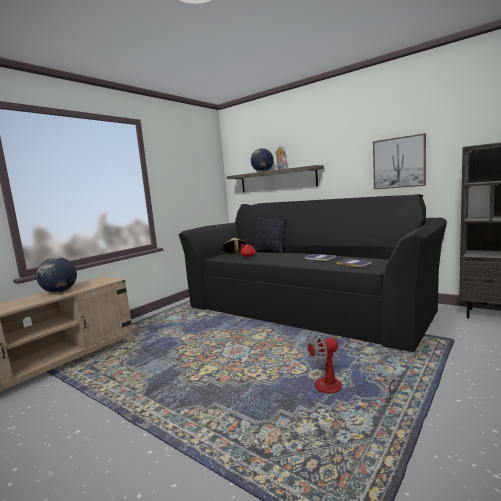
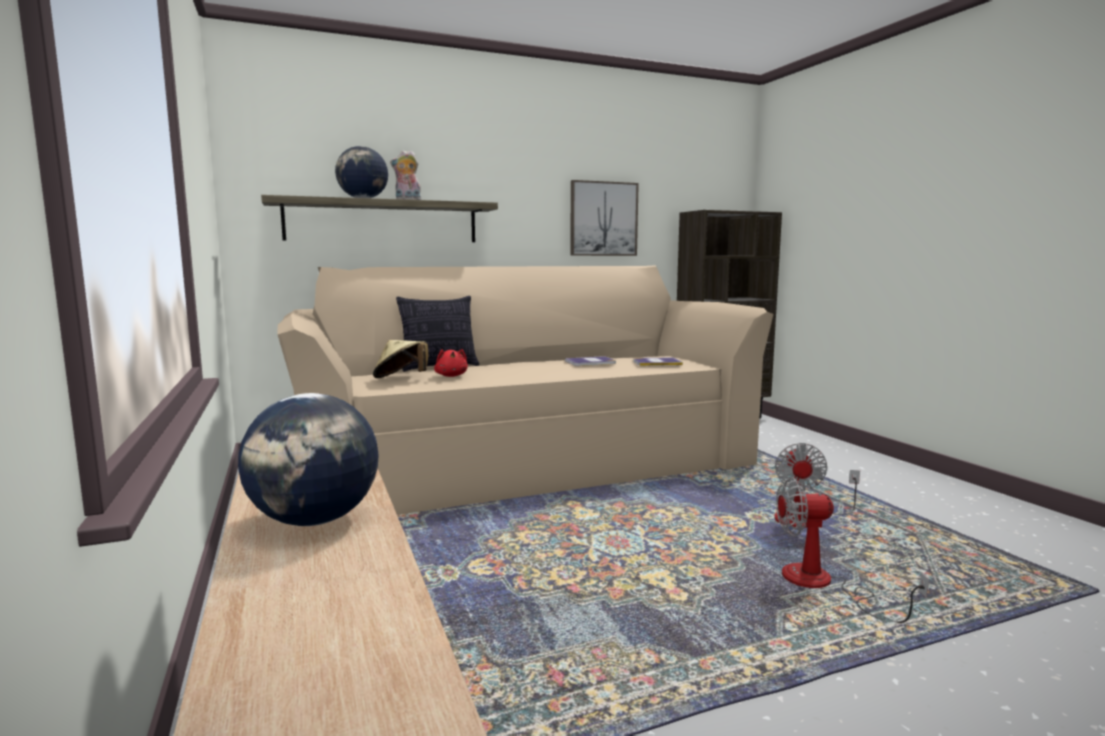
camera: 60 degrees left, 0 degrees up
black sofa [179,194,447,352] -> beige sofa [278,265,773,515]
none -> fan [776,477,929,623]

